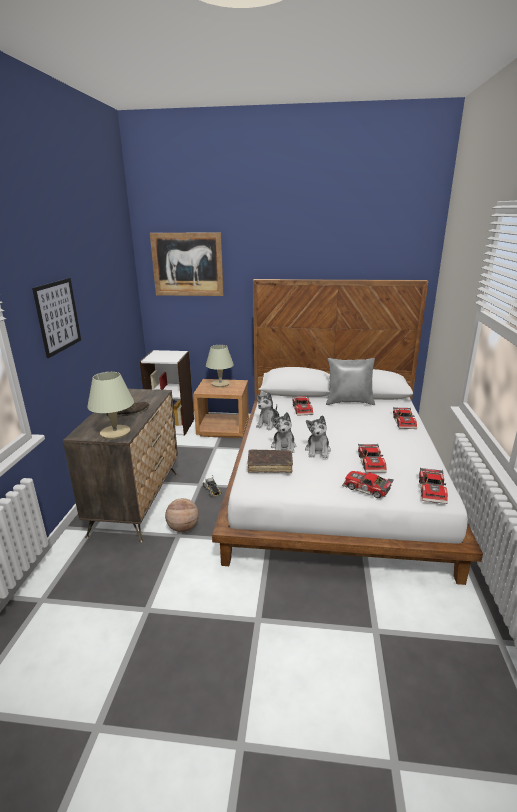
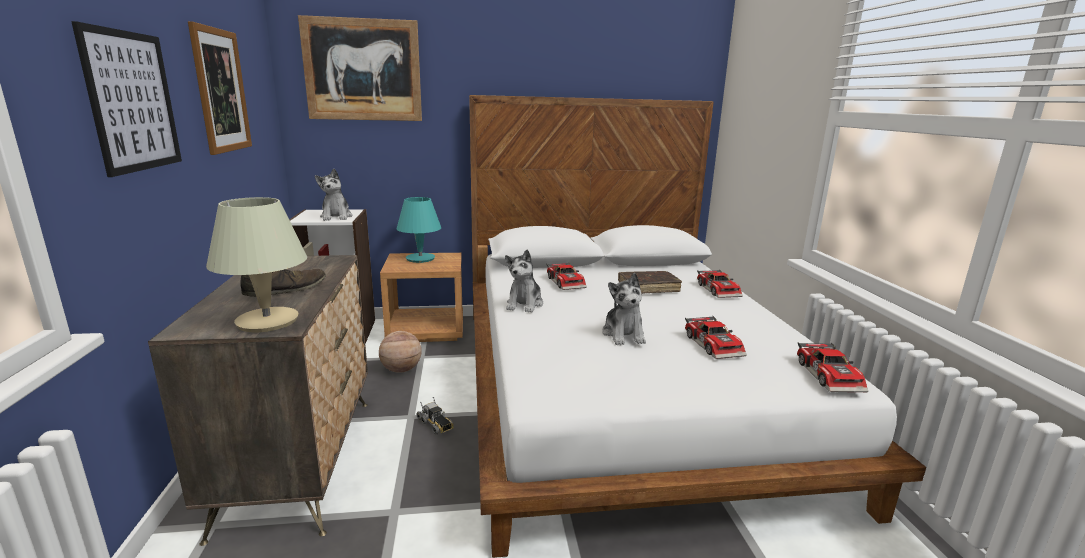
camera: 15 degrees left, 5 degrees down
basketball [165,498,199,532] -> basketball moved to [379,331,422,373]
beige table lamp [206,345,234,387] -> turquoise table lamp [397,197,441,263]
brown book [248,450,293,473] -> brown book moved to [618,271,682,294]
plush toy [271,412,297,453] -> plush toy moved to [315,169,352,221]
grey pillow [326,358,375,405] -> none
toy car [342,471,394,498] -> none
none -> picture [188,21,252,155]

